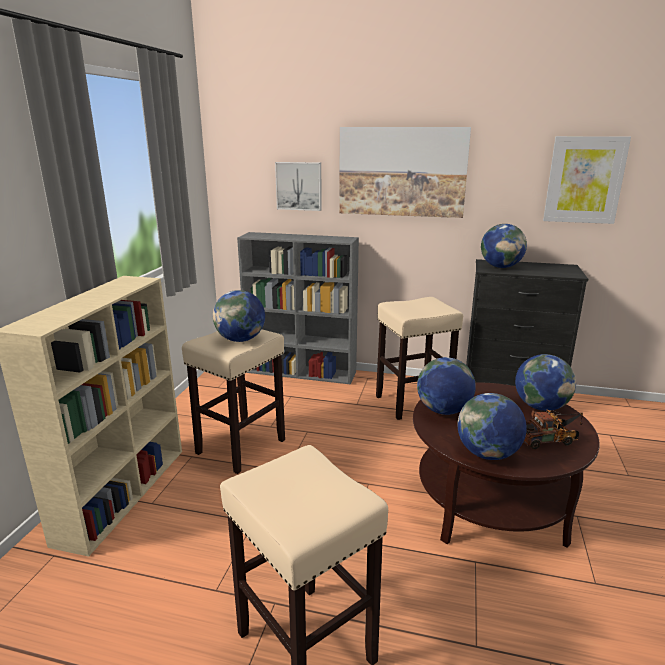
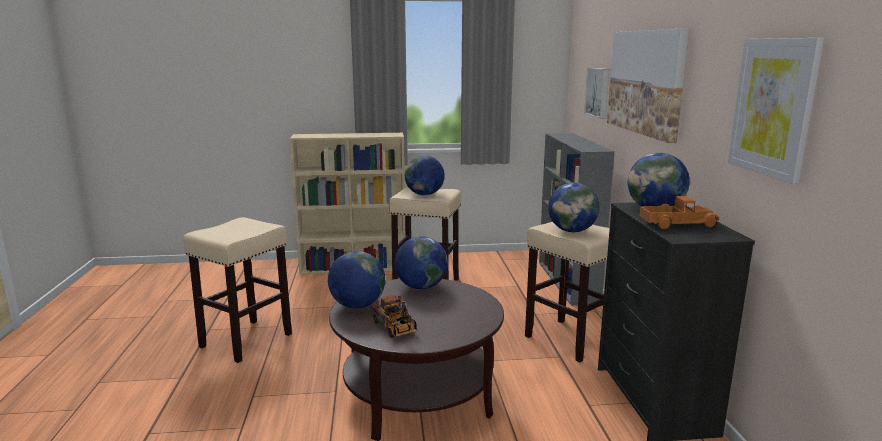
camera: 70 degrees right, 5 degrees down
globe [515,354,576,411] -> globe moved to [548,183,599,232]
none -> toy truck [639,196,719,229]

